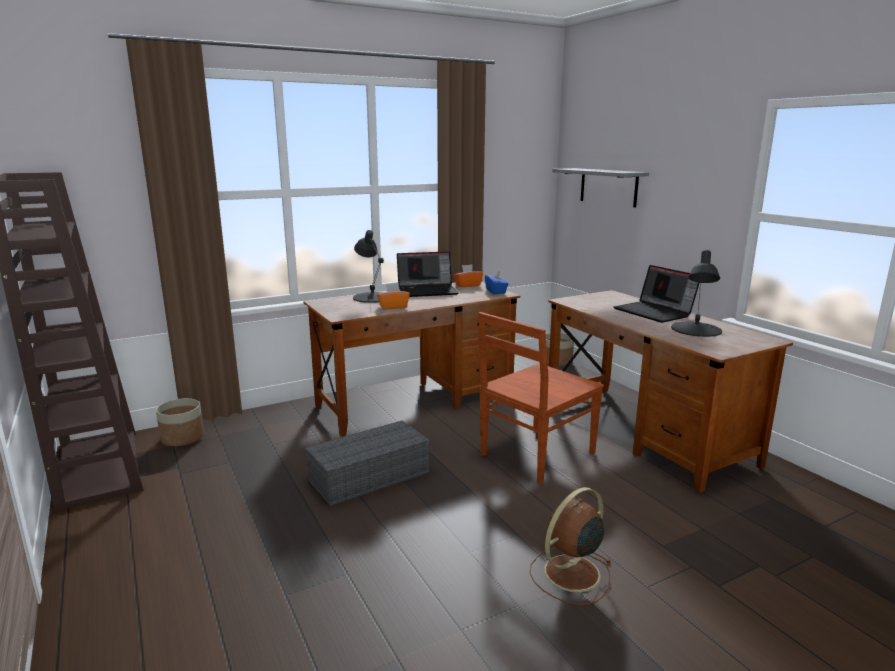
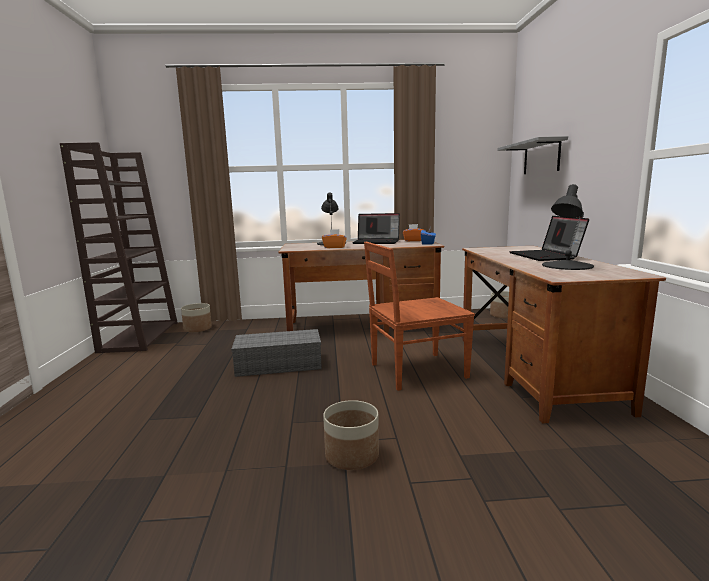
camera: 25 degrees right, 5 degrees down
brown fan [530,487,611,605] -> planter [323,400,379,470]

